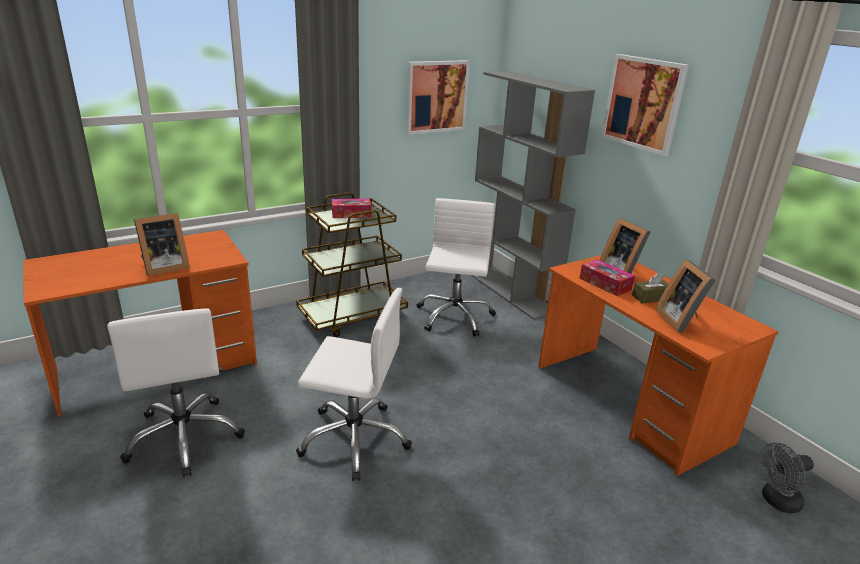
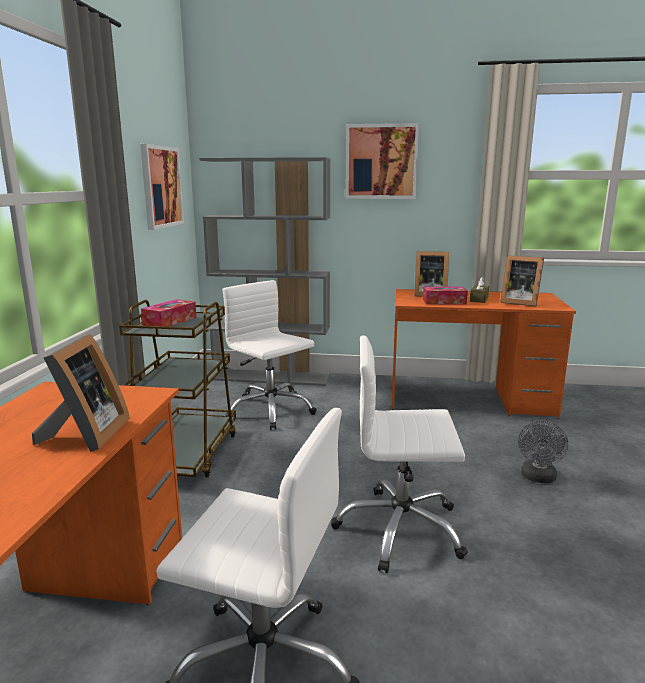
camera: 50 degrees left, 10 degrees down
white office chair [296,288,412,481] -> white office chair turned 135 degrees counterclockwise [331,335,468,573]
grey fan [760,443,814,513] -> grey fan moved to [518,421,569,483]

